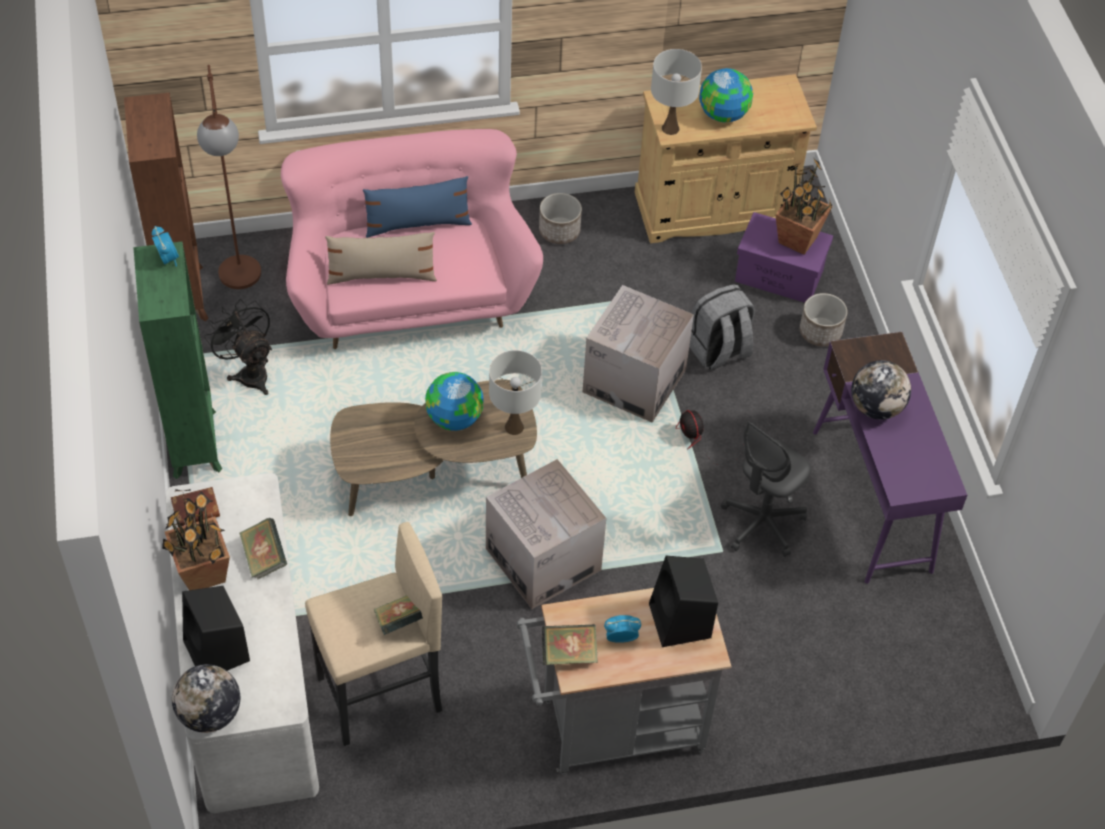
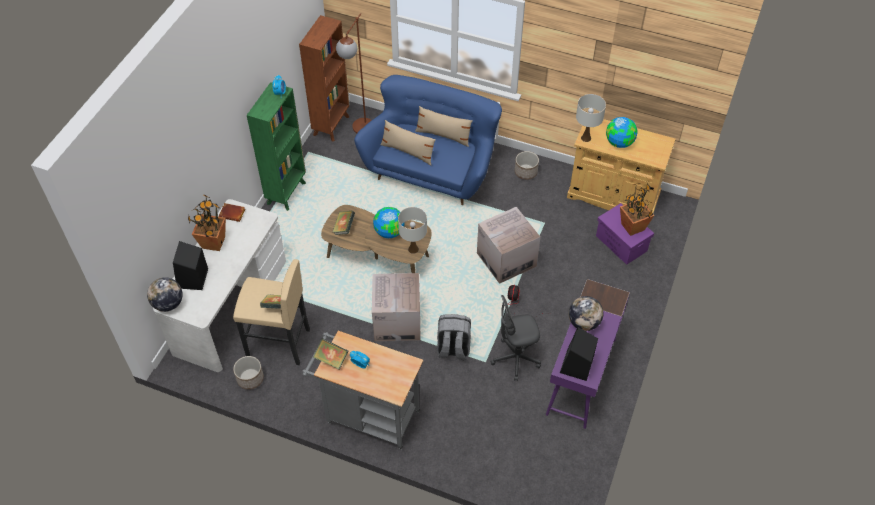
camera: 35 degrees right, 0 degrees up
black fan [204,299,272,395] -> none
book [240,518,287,579] -> book moved to [332,210,355,235]
pink sofa [281,129,543,349] -> blue sofa [354,75,502,205]
blue pillow [363,176,472,238] -> beige pillow [415,106,473,147]
black speaker [649,556,718,647] -> black speaker moved to [560,327,598,381]
grey backpack [689,284,755,370] -> grey backpack moved to [437,314,471,360]
planter [800,293,847,347] -> planter moved to [233,356,264,390]

